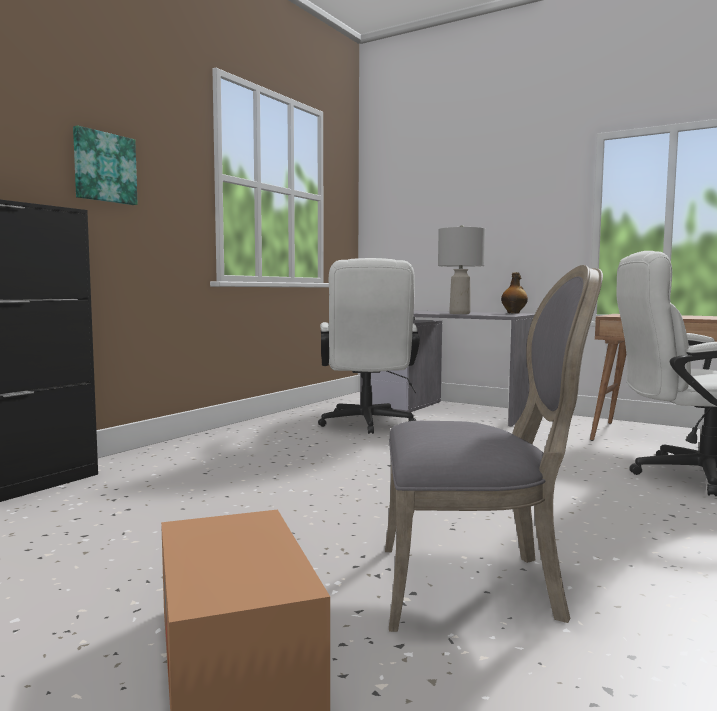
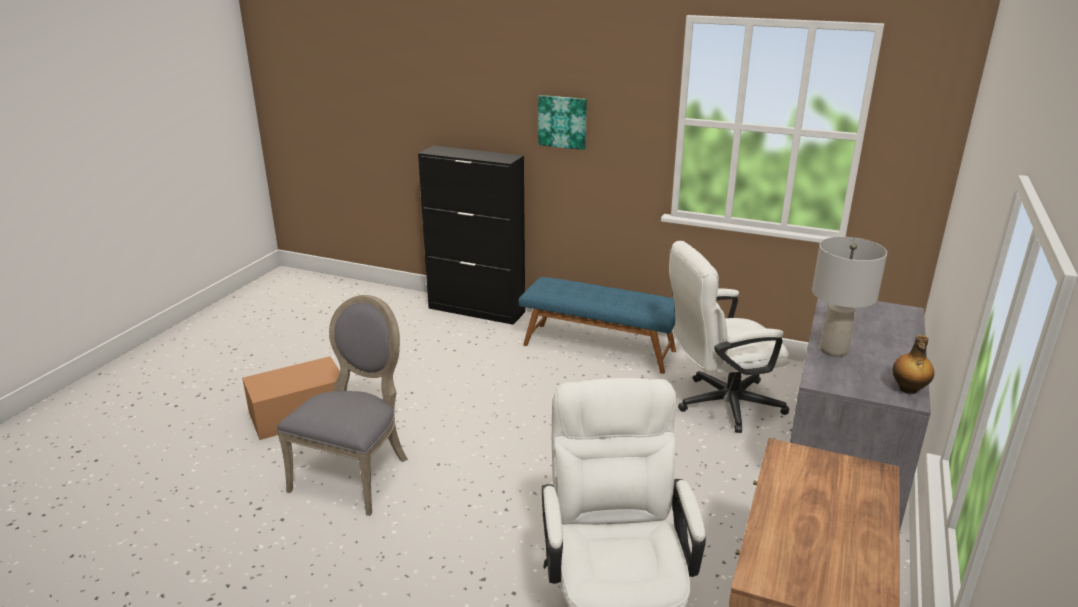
camera: 80 degrees right, 20 degrees up
grey chair [385,265,603,632] -> grey chair turned 150 degrees counterclockwise [277,295,408,516]
none -> blue bench [518,277,676,374]

